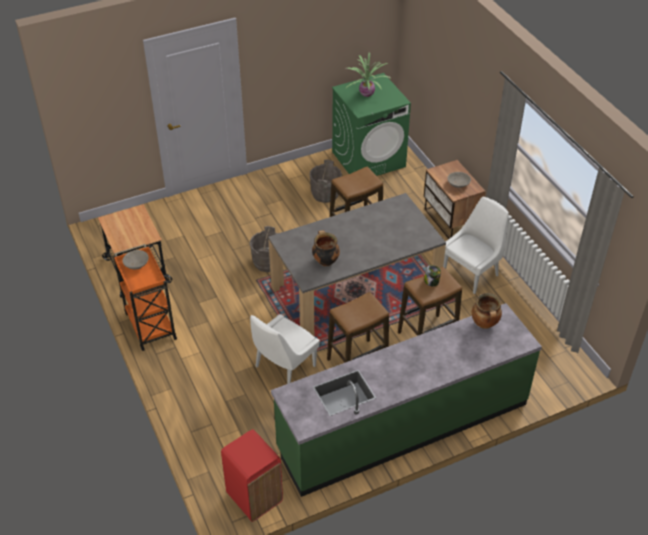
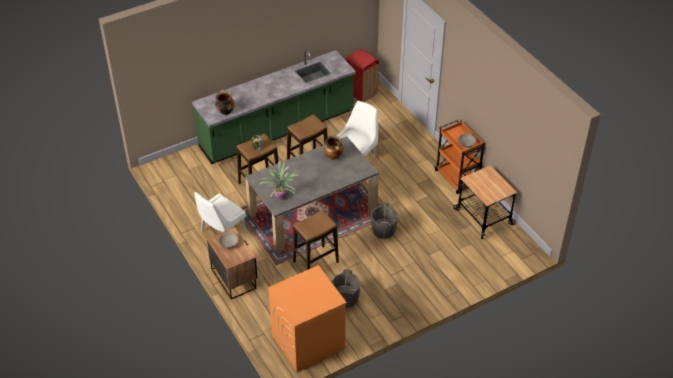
camera: 175 degrees right, 0 degrees up
green washing machine [332,73,411,176] -> orange washing machine [268,265,347,372]
potted plant [346,52,391,97] -> potted plant moved to [260,161,299,199]

